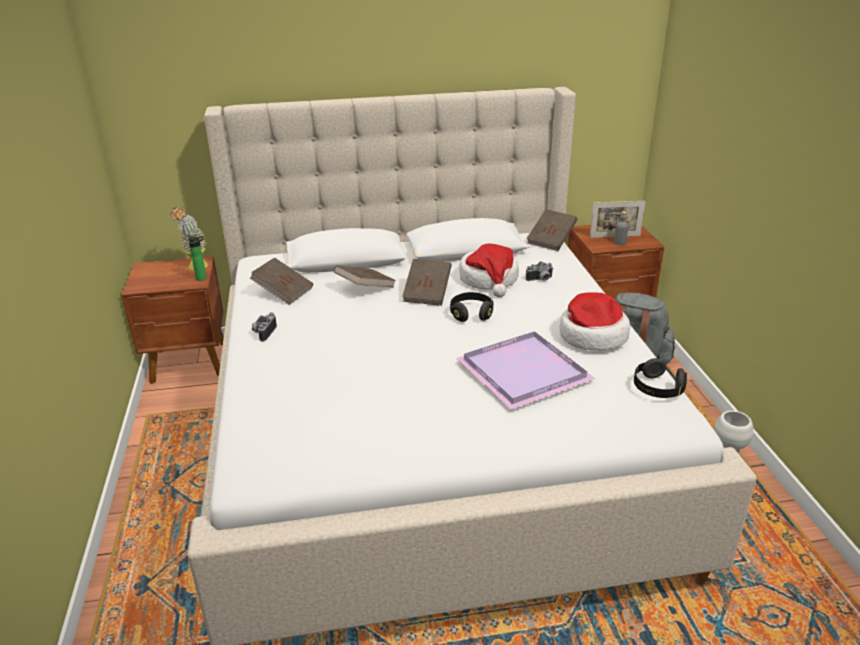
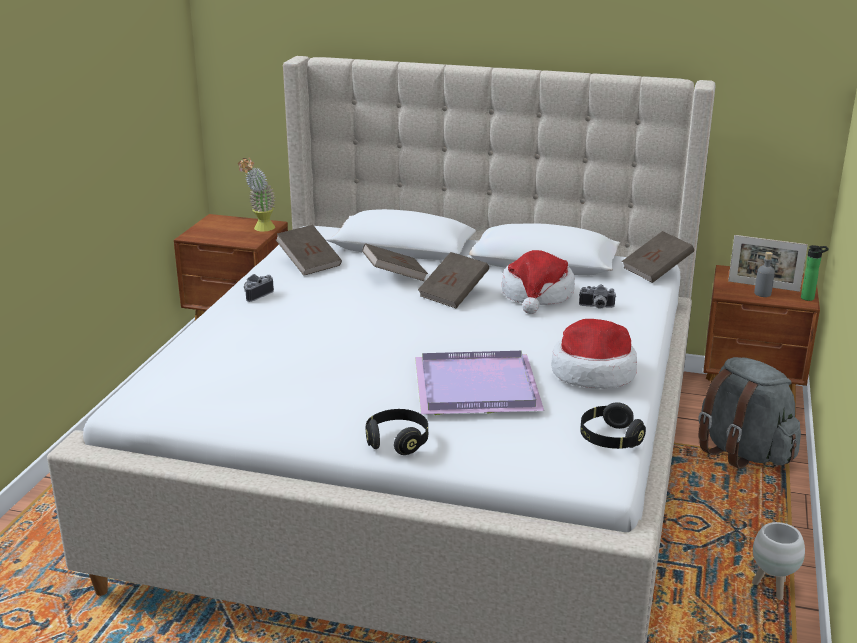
camera: 25 degrees right, 5 degrees down
bottle [188,236,207,281] -> bottle moved to [801,245,829,301]
black headphones [450,292,493,322] -> black headphones moved to [366,409,428,455]

